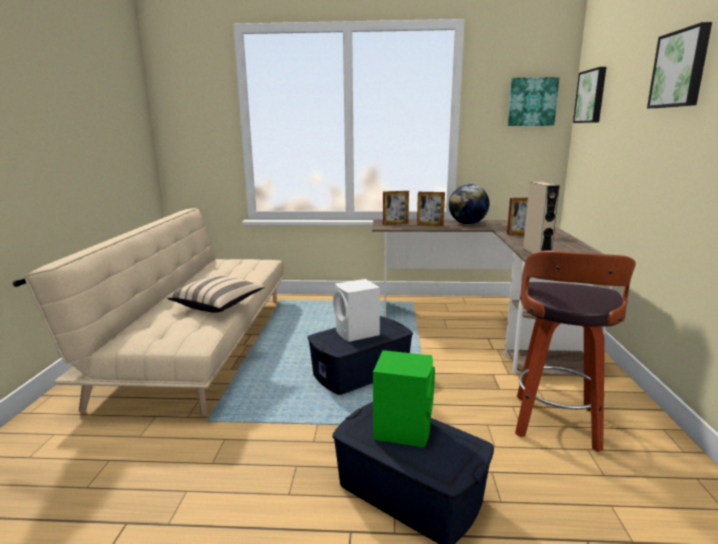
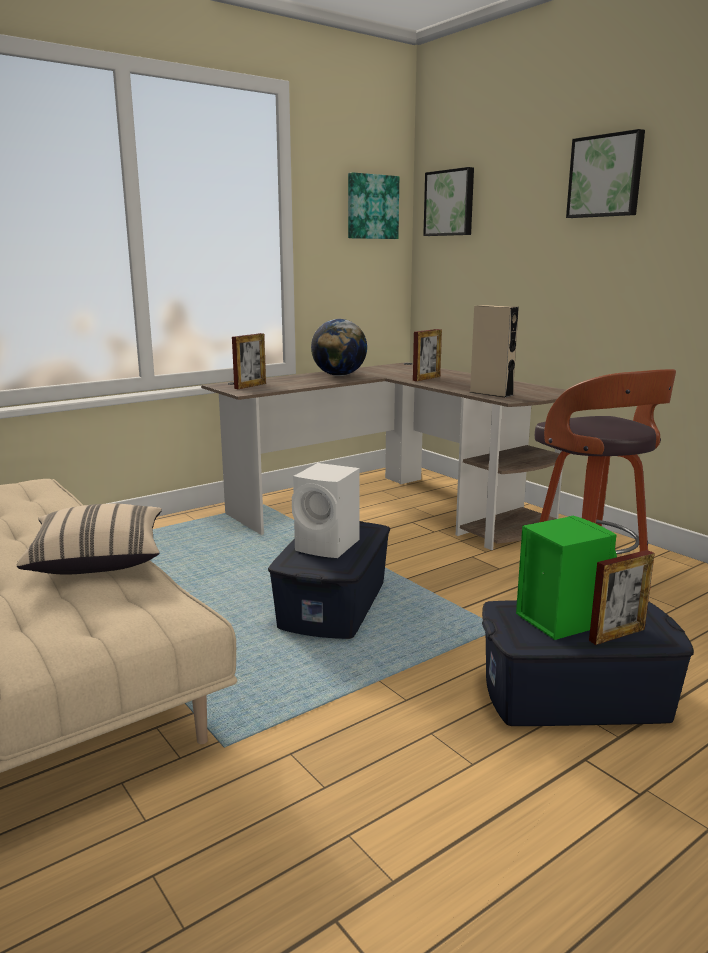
camera: 40 degrees left, 0 degrees up
picture frame [417,192,445,226] -> picture frame moved to [589,550,655,645]

